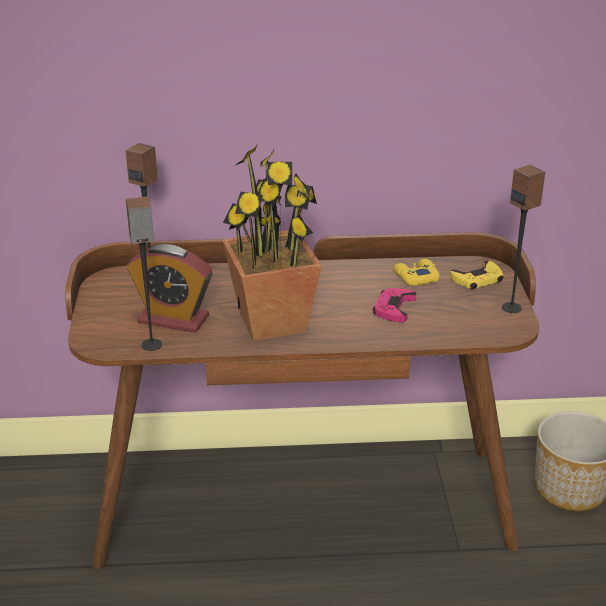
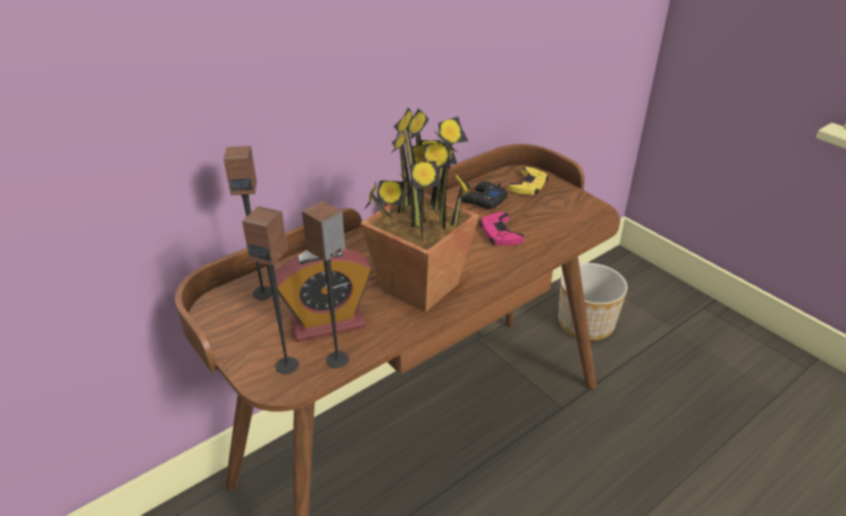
camera: 35 degrees left, 5 degrees up
yellow game controller [393,259,440,286] -> black game controller [462,181,508,209]
speaker [502,165,546,313] -> speaker moved to [242,206,299,374]

